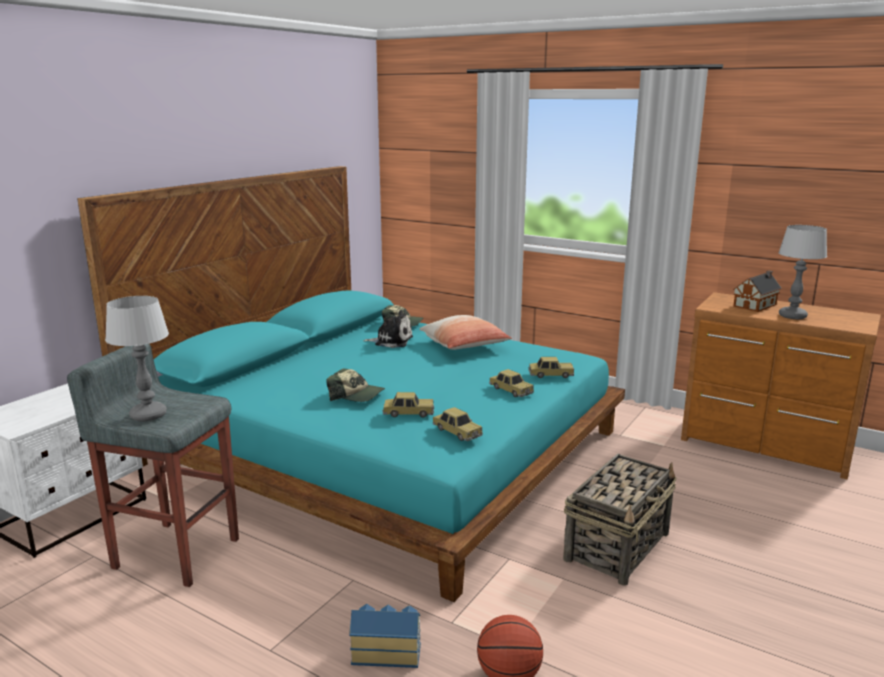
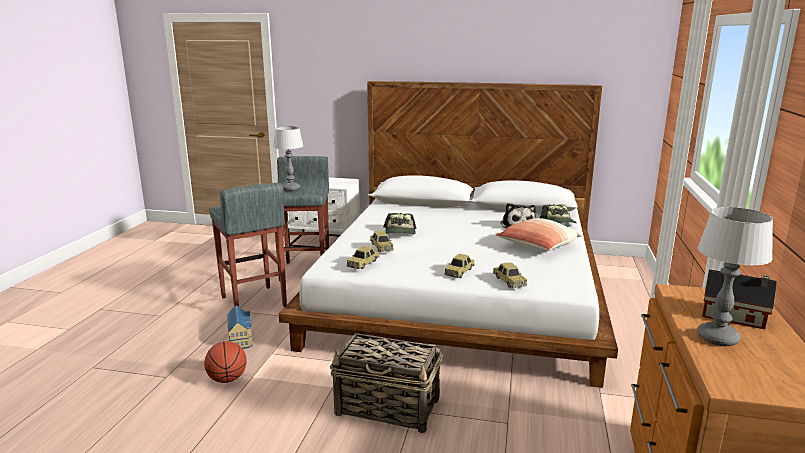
camera: 70 degrees right, 0 degrees up
turquoise bed [77,166,625,602] -> white bed [279,81,618,388]
none -> grey stool [209,183,287,307]

